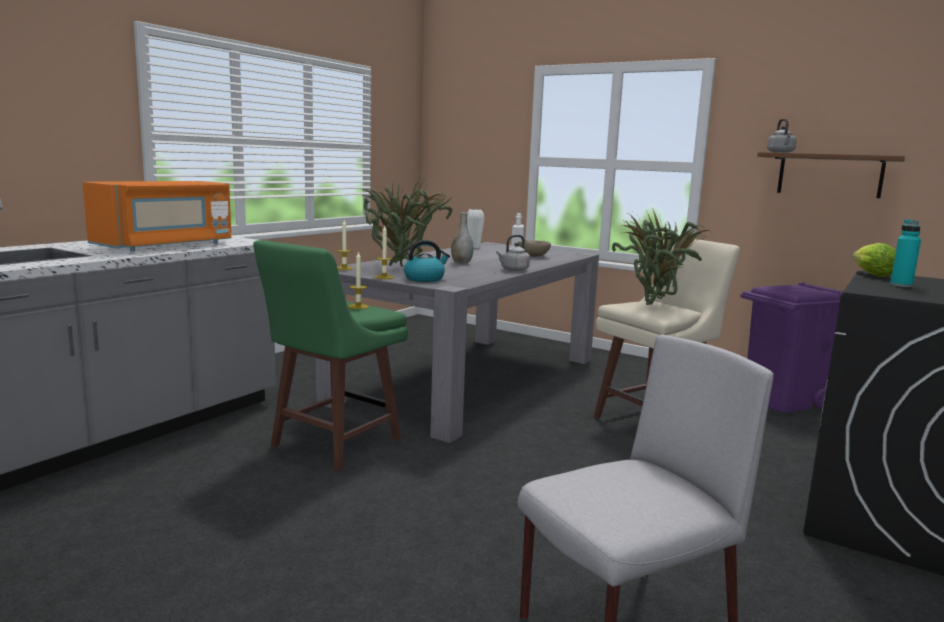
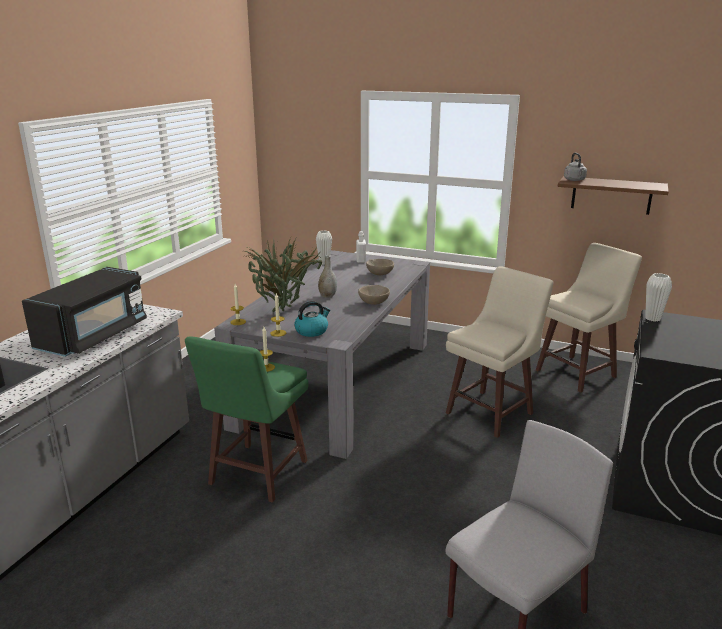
camera: 10 degrees left, 10 degrees up
orange microwave [82,181,232,252] -> black microwave [22,267,147,357]
grey kettle [496,235,530,271] -> beige bowl [358,285,390,305]
potted plant [612,208,711,305] -> none
purple trash can [740,282,842,412] -> beige stool [536,243,642,393]
lettuce [853,243,896,277] -> white vase [645,273,672,322]
turquoise bottle [890,219,921,287] -> none

